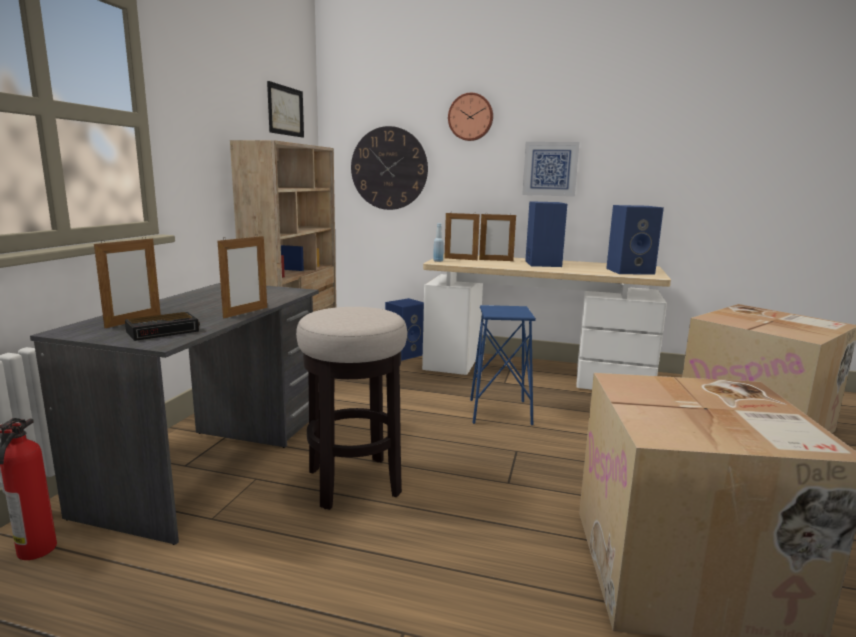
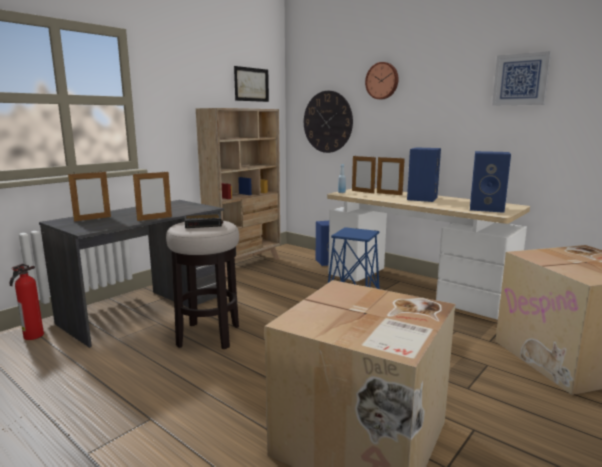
camera: 25 degrees right, 0 degrees up
alarm clock [125,312,200,341] -> alarm clock moved to [185,214,223,228]
picture [522,142,580,197] -> picture moved to [492,51,551,106]

